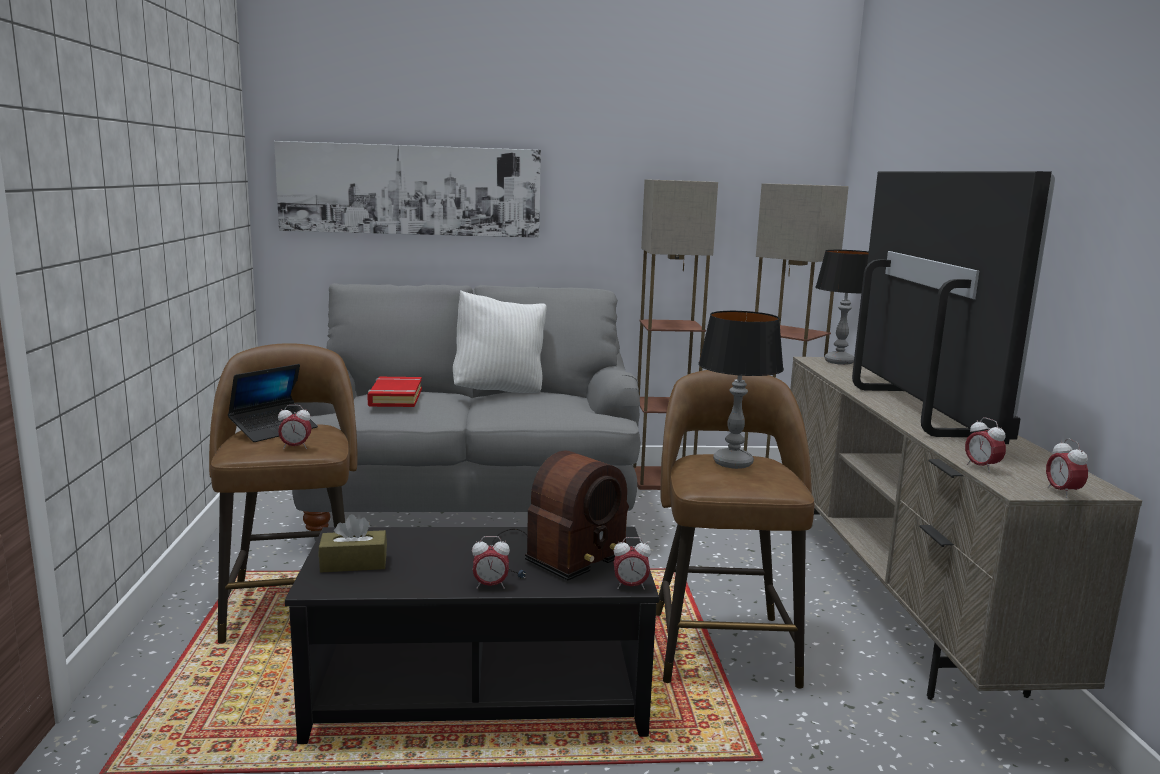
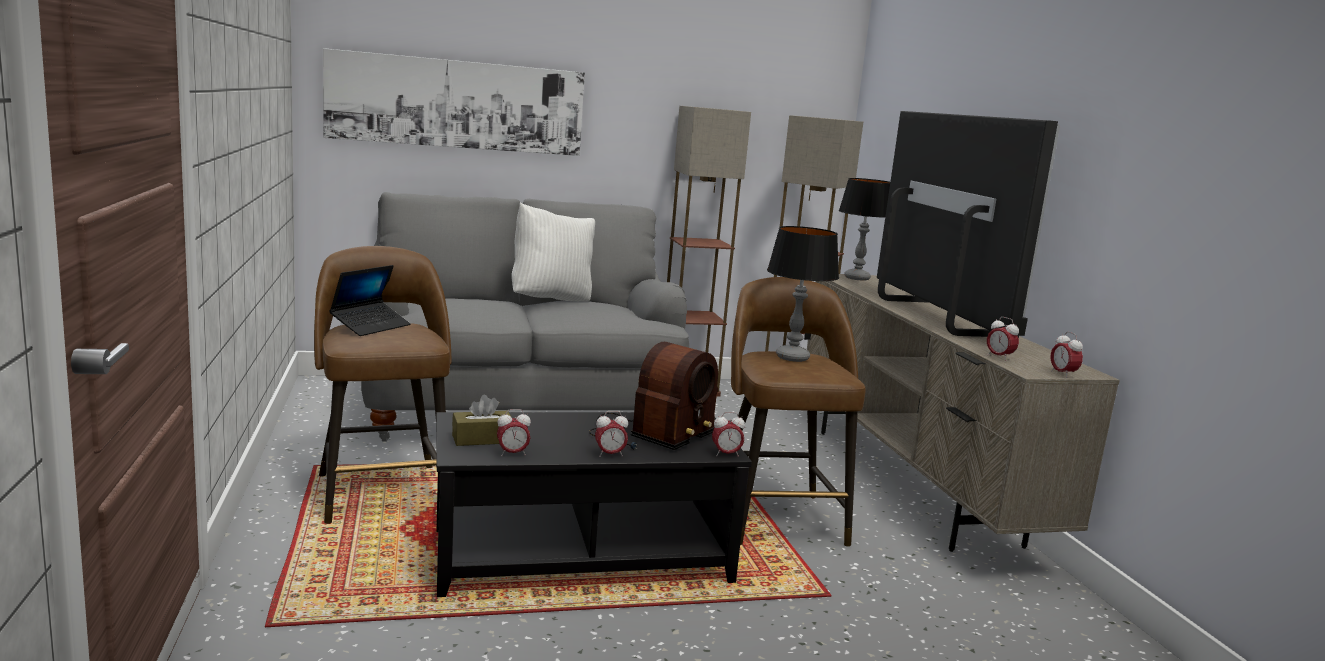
camera: 10 degrees left, 0 degrees up
alarm clock [278,405,312,449] -> alarm clock moved to [497,409,531,456]
red book [367,377,422,407] -> none

